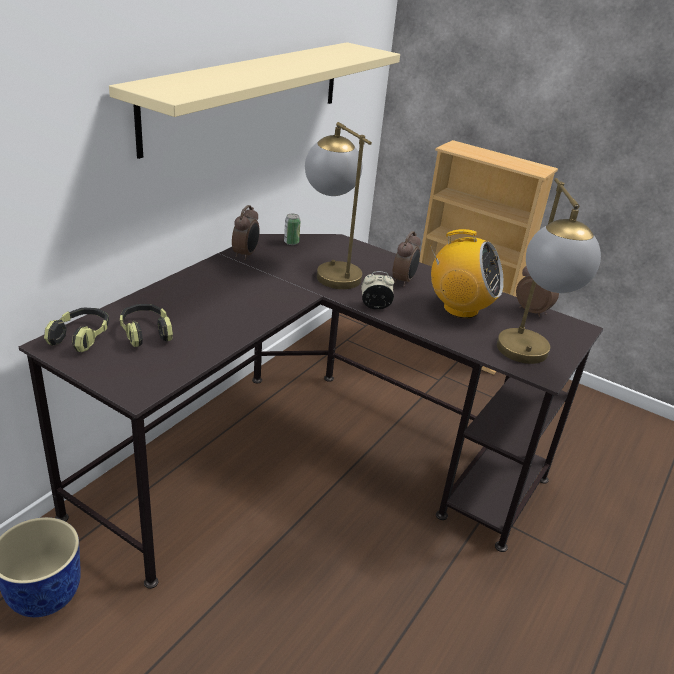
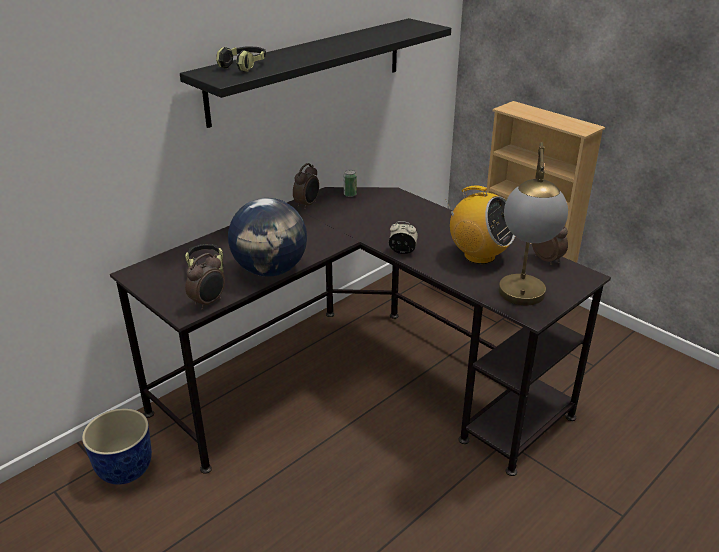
camera: 15 degrees right, 0 degrees up
headphones [44,308,109,352] -> headphones moved to [216,46,266,72]
beige shelf [109,42,400,159] -> black shelf [180,18,451,128]
table lamp [305,122,372,289] -> none
alarm clock [392,231,421,287] -> alarm clock moved to [185,253,225,310]
none -> globe [228,198,307,277]

